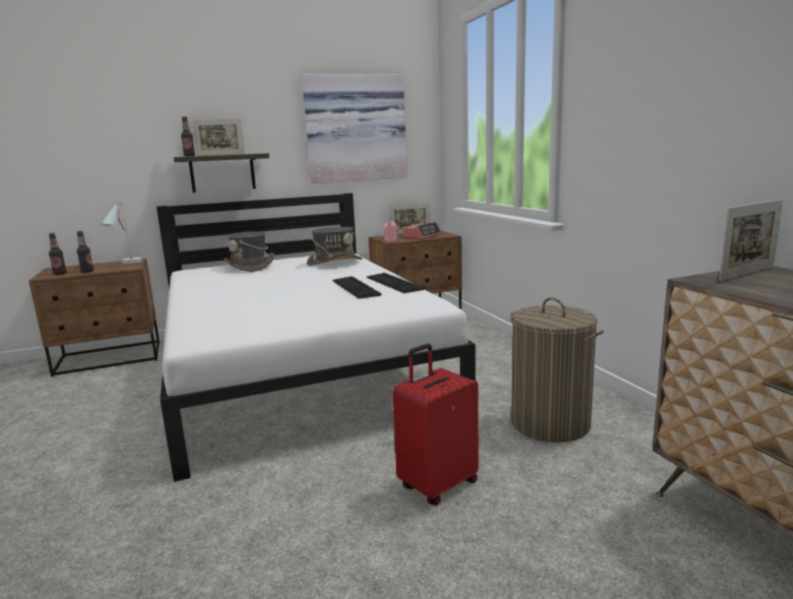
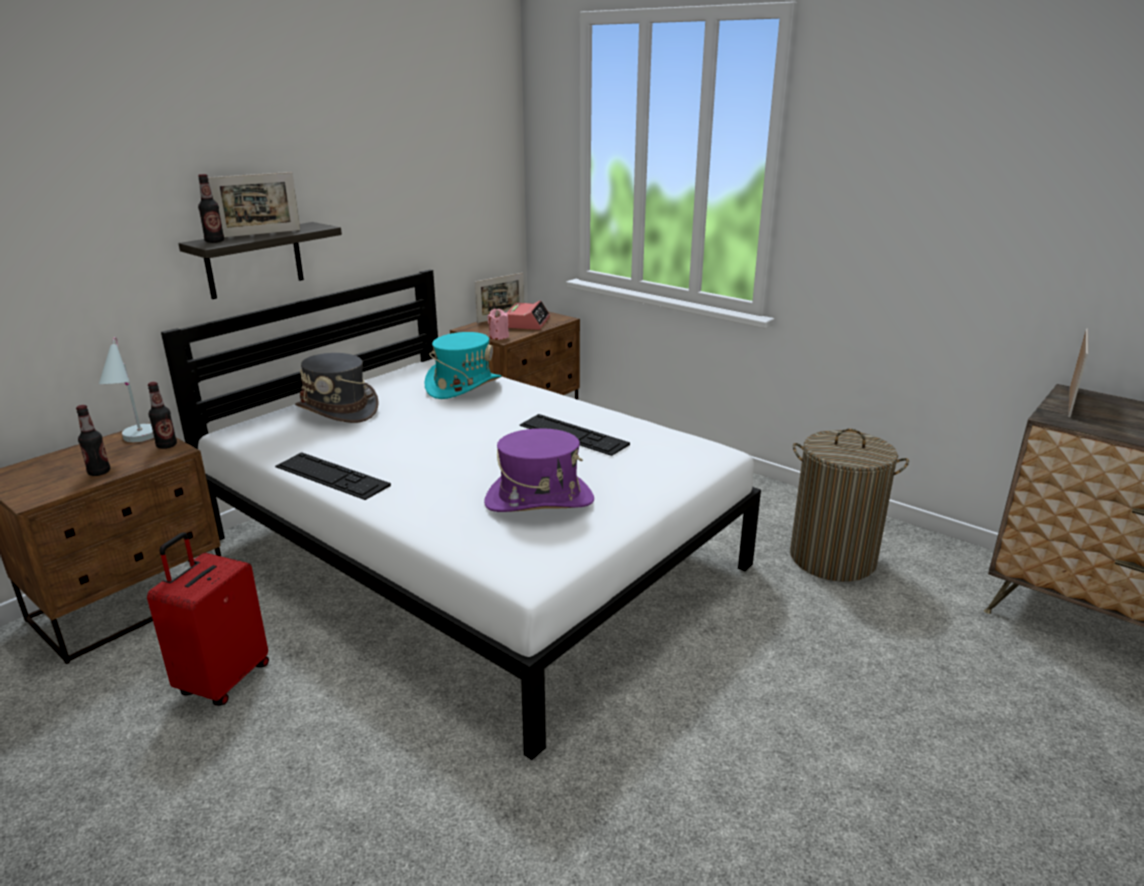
camera: 30 degrees left, 10 degrees up
bottle [49,233,67,275] -> bottle moved to [148,382,177,449]
picture [302,74,407,183] -> none
grey hat [307,227,363,266] -> turquoise hat [424,332,501,399]
keyboard [366,273,425,293] -> keyboard moved to [275,452,391,500]
red suitcase [393,344,478,505] -> red suitcase moved to [147,532,269,706]
none -> purple hat [484,428,594,512]

